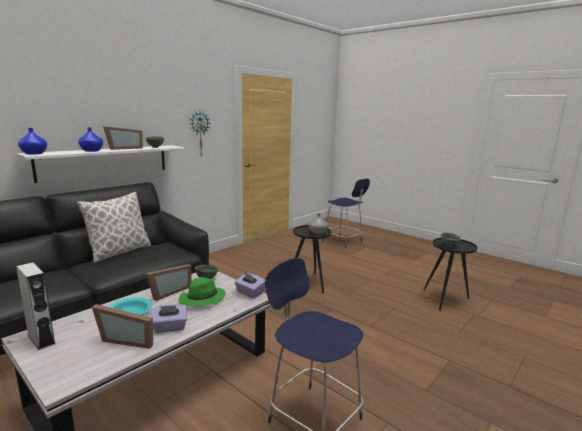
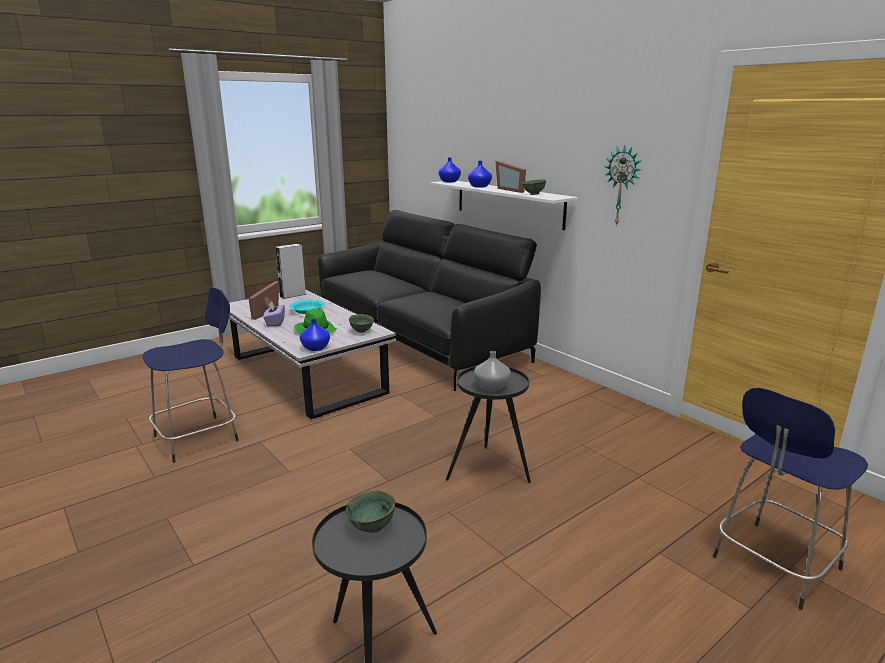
camera: 100 degrees right, 5 degrees up
pillow [77,192,151,263] -> none
picture frame [146,264,191,301] -> none
purple tissue box [234,272,265,298] -> blue vase [300,318,330,351]

